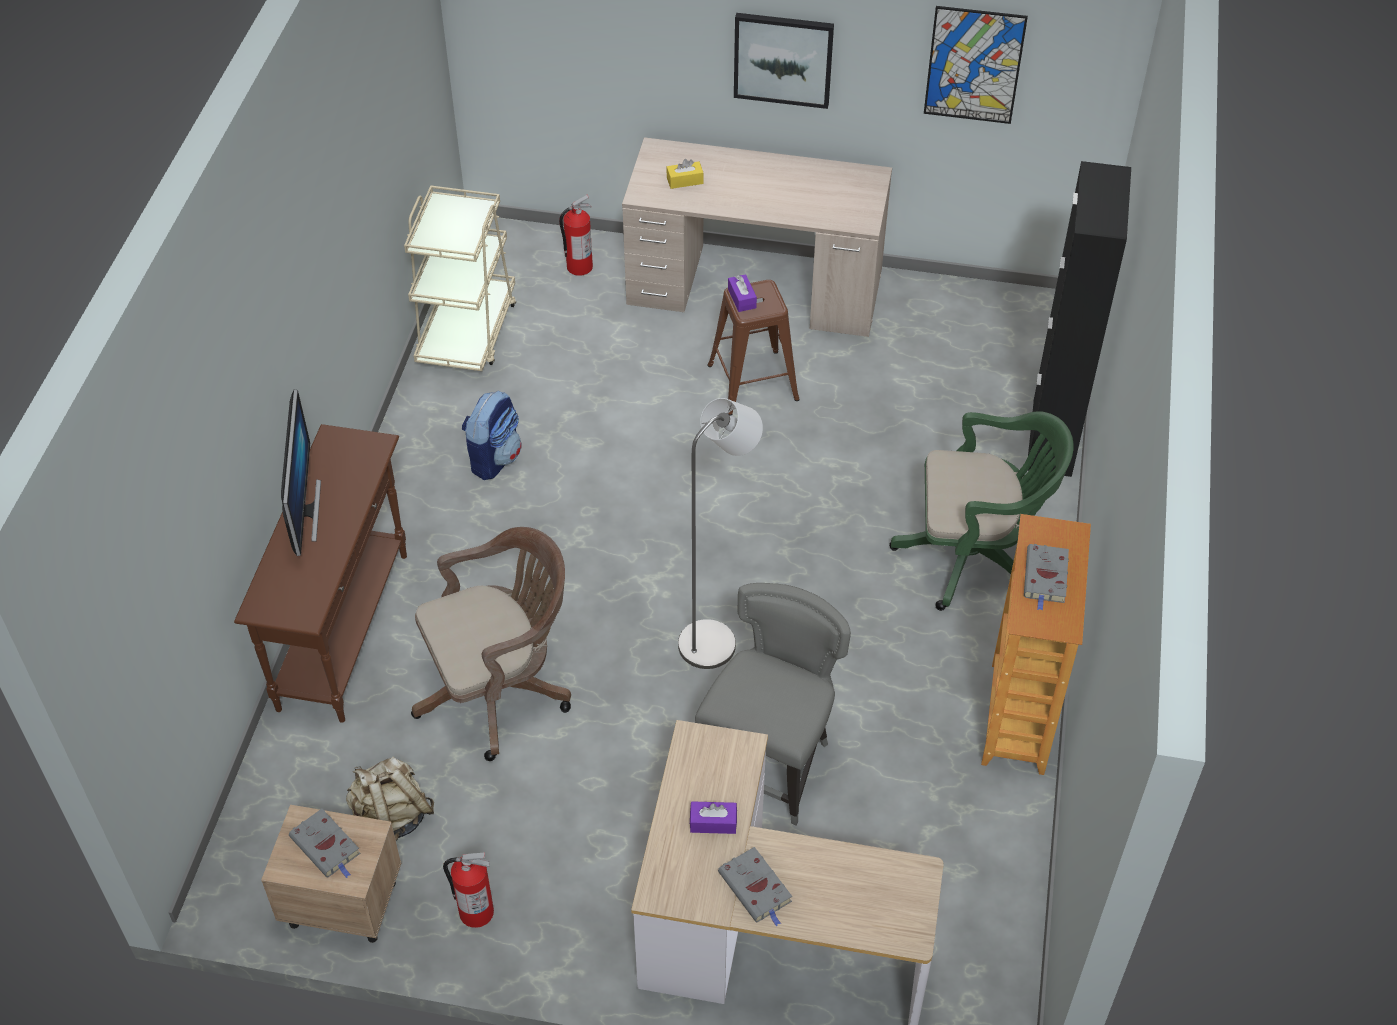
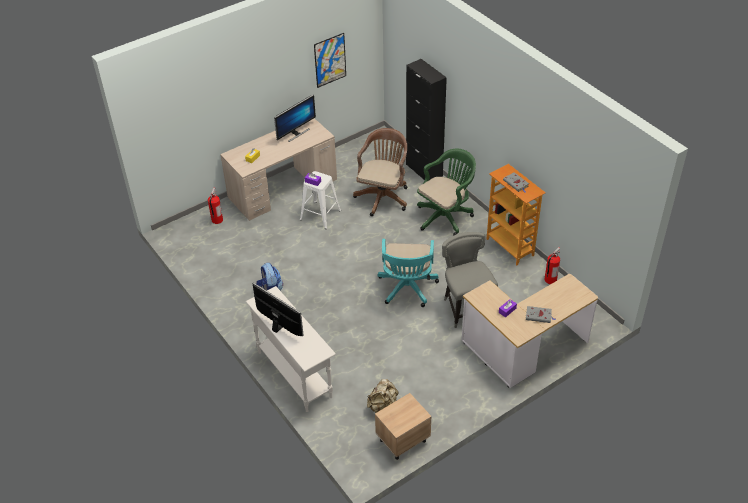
camera: 45 degrees left, 5 degrees down
brown console table [234,424,407,723] -> white console table [246,286,336,412]
grey book [289,809,360,878] -> none
beige cart [404,185,516,371] -> none
brown office chair [411,527,571,761] -> brown office chair moved to [353,128,407,216]
fire extinguisher [443,852,494,928] -> fire extinguisher moved to [544,247,560,284]
grey floor lamp [678,398,763,669] -> turquoise office chair [377,239,439,307]
brown stool [707,280,800,416] -> white stool [300,171,341,229]
picture [734,13,834,109] -> none
none -> monitor [274,95,316,142]

